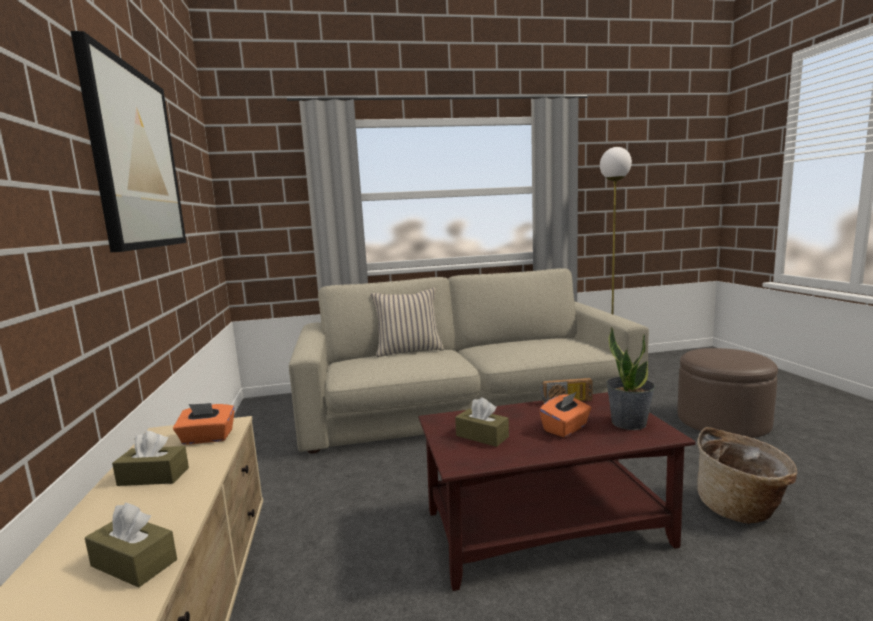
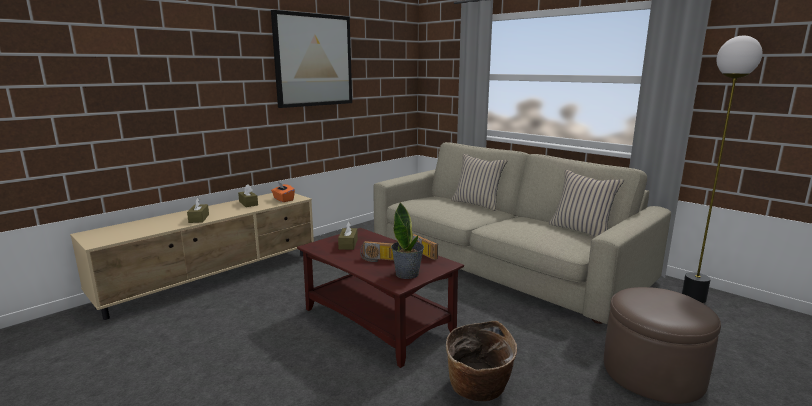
camera: 55 degrees right, 5 degrees up
orange tissue box [539,392,591,437] -> radio [360,241,394,262]
none -> beige pillow [548,170,624,237]

